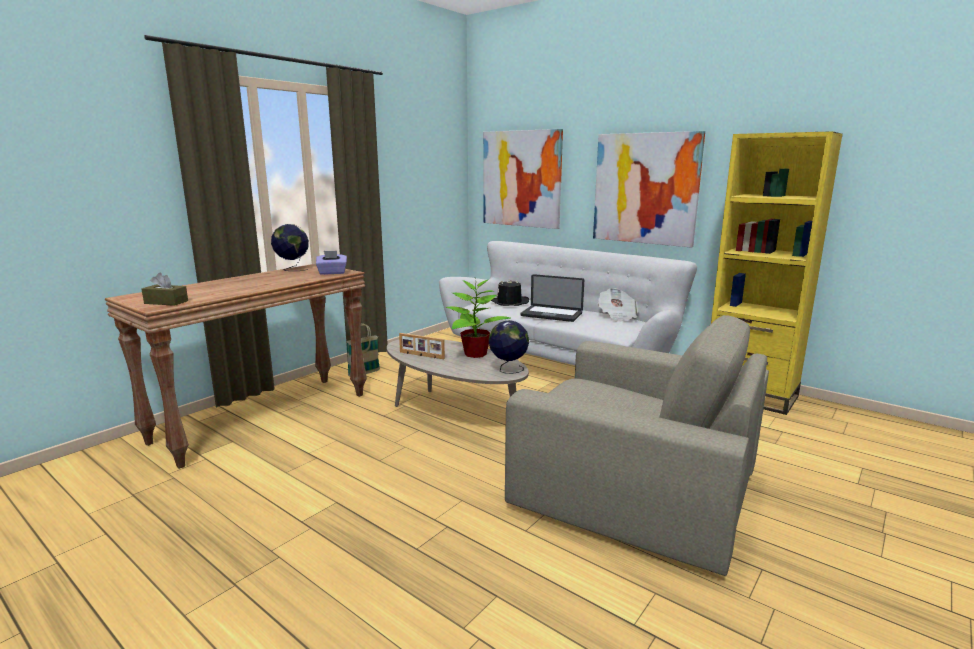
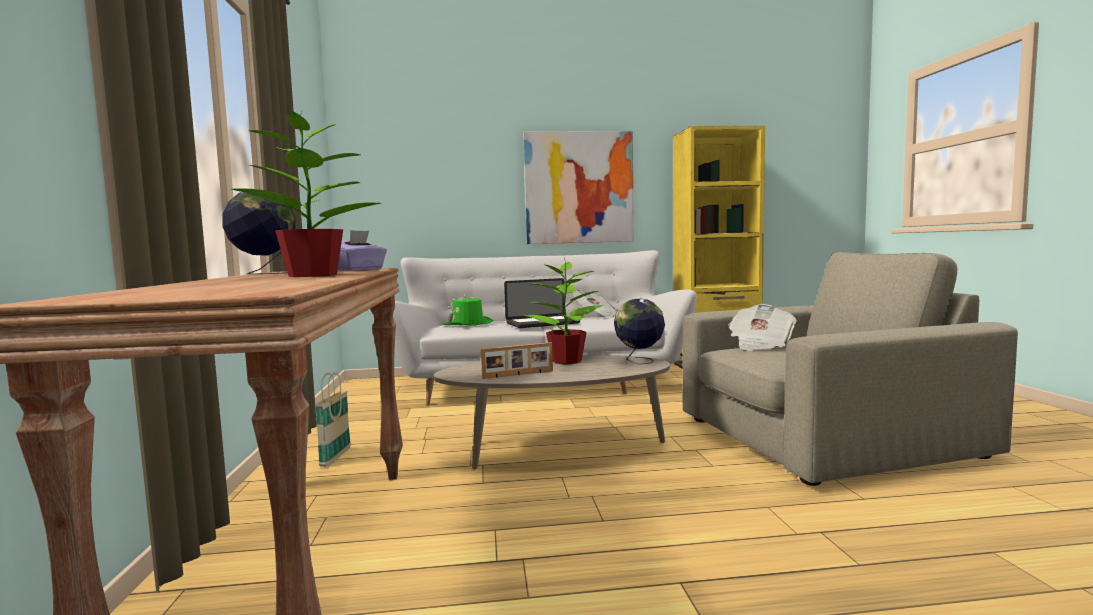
camera: 45 degrees left, 10 degrees down
brown tissue box [142,273,188,306] -> none
picture [483,129,563,229] -> none
black hat [491,279,529,306] -> green hat [442,295,494,326]
none -> potted plant [232,111,381,277]
none -> newspaper [728,304,797,351]

